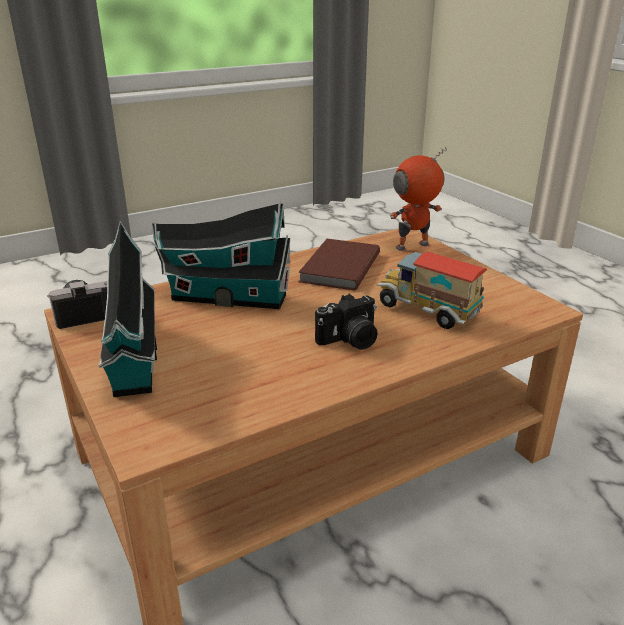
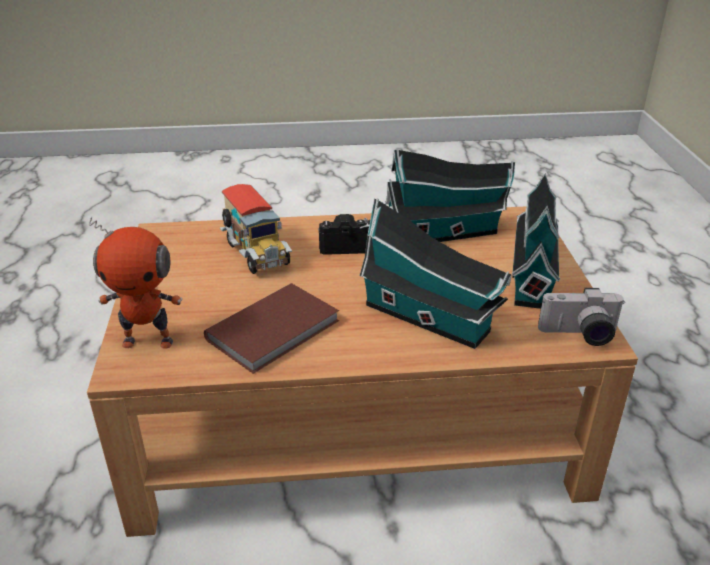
camera: 155 degrees left, 5 degrees up
none -> toy house [385,148,515,242]

